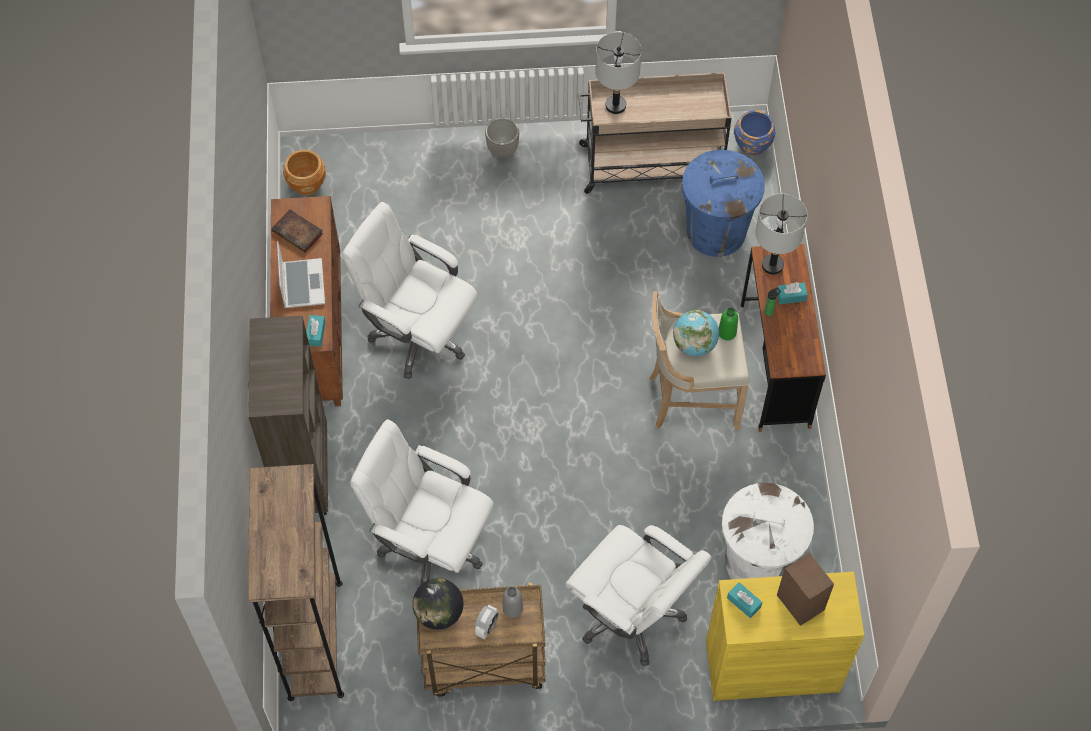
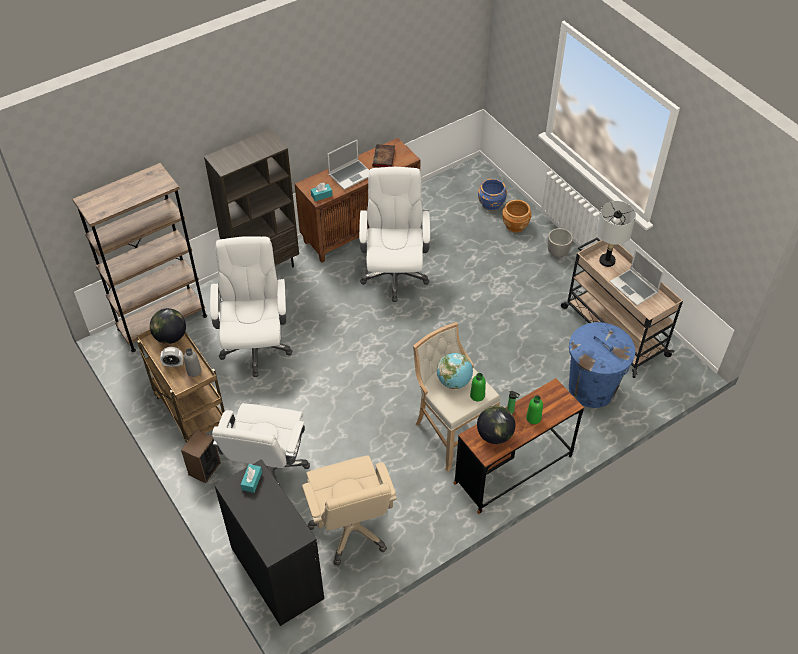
camera: 60 degrees right, 10 degrees down
brown planter [283,150,326,195] -> brown planter moved to [502,200,532,232]
yellow cabinet [706,572,864,701] -> black cabinet [214,459,324,626]
white trash can [722,483,814,579] -> beige office chair [302,455,397,566]
blue planter [734,110,775,156] -> blue planter moved to [478,178,507,211]
grey table lamp [755,194,807,275] -> none
turquoise tissue box [776,282,808,304] -> green bottle [526,396,543,424]
speaker [777,553,834,626] -> speaker moved to [181,429,221,483]
none -> globe [477,406,515,444]
none -> laptop [610,249,664,306]

